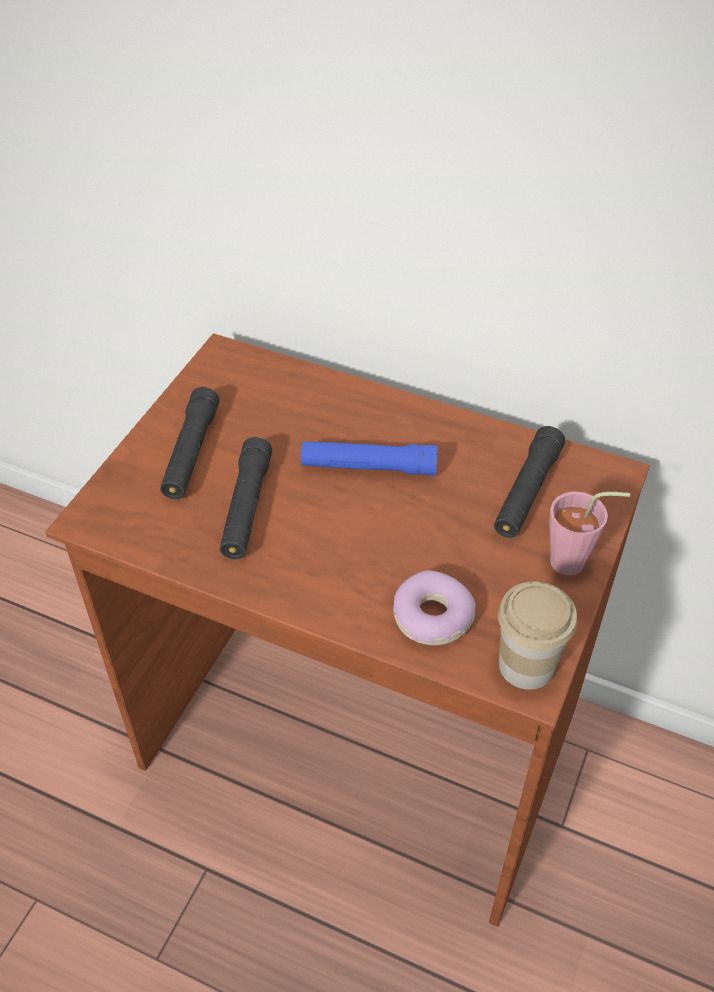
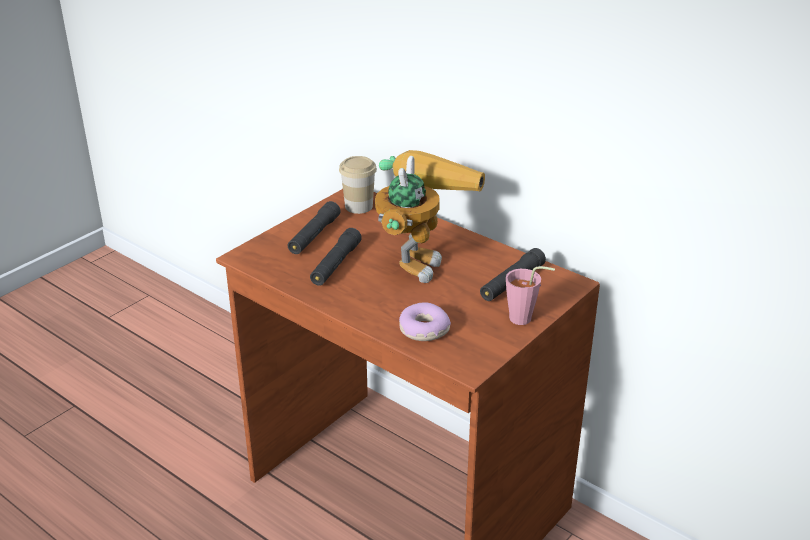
camera: 15 degrees right, 15 degrees down
blue flashlight [301,441,437,476] -> toy robot [375,150,485,283]
cup [498,581,577,690] -> cup moved to [339,156,377,214]

